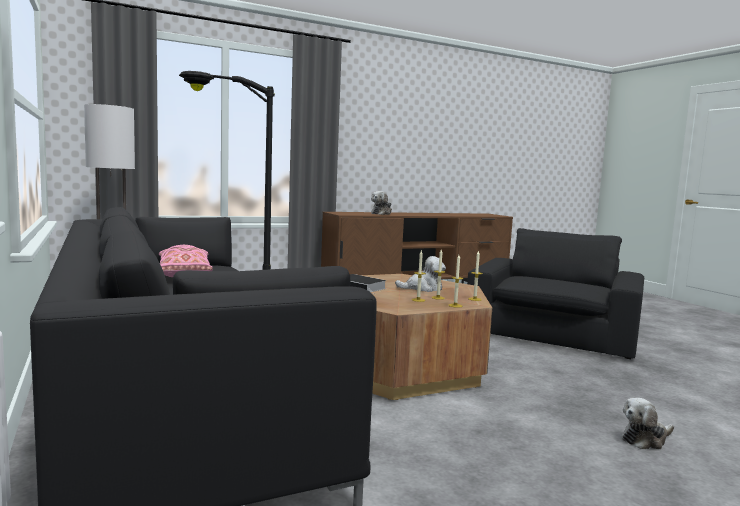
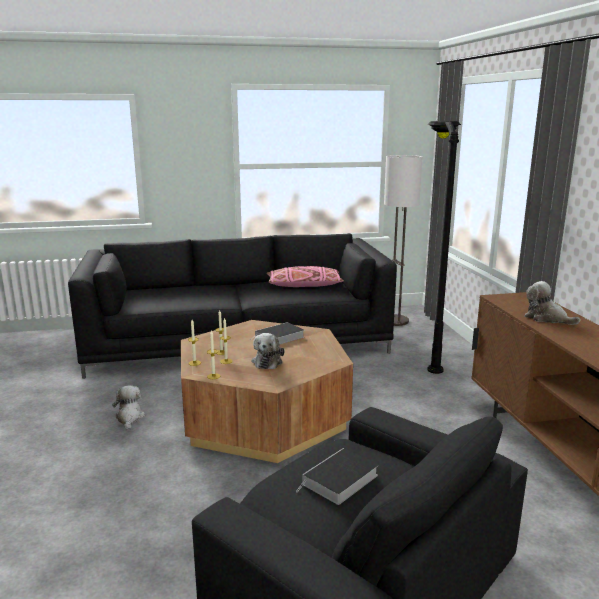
camera: 105 degrees right, 10 degrees up
plush toy [622,398,674,449] -> plush toy moved to [112,386,145,430]
none -> book [296,448,378,505]

